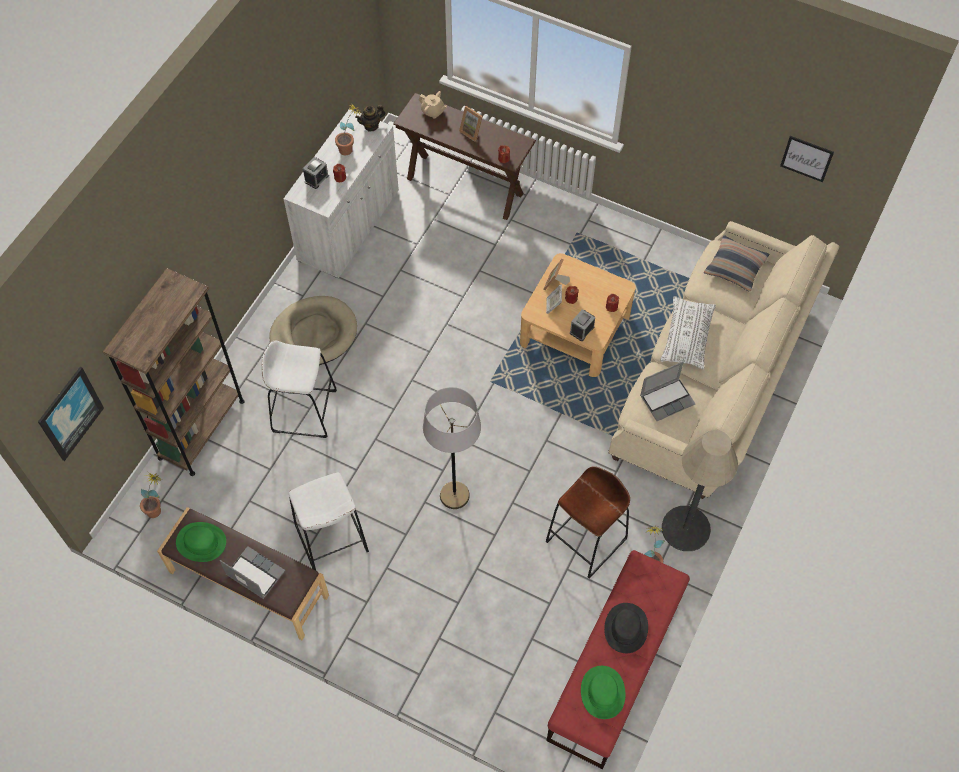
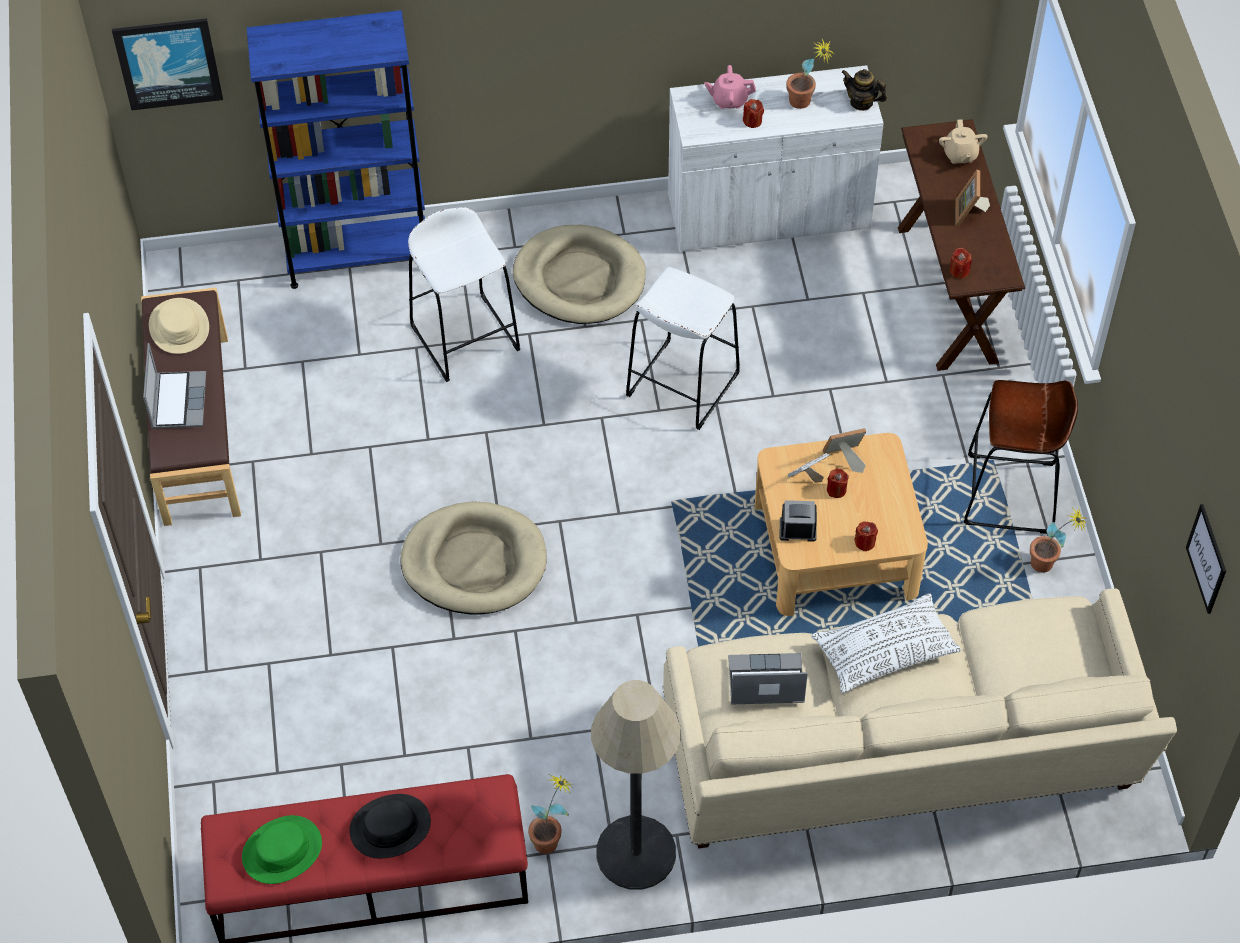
camera: 55 degrees right, 5 degrees down
brown bookcase [103,268,245,476] -> blue bookcase [246,10,425,289]
potted plant [140,472,162,518] -> potted plant moved to [1030,509,1087,573]
green hat [176,522,226,562] -> beige hat [149,298,209,354]
white stool [289,473,369,570] -> white stool moved to [626,267,740,430]
alarm clock [303,157,329,189] -> pink teapot [704,65,756,109]
grey floor lamp [423,387,481,509] -> beige dog bed [400,501,547,615]
brown stool [545,466,630,578] -> brown stool moved to [964,380,1078,534]
laptop [640,362,696,421] -> laptop turned 150 degrees clockwise [728,653,808,704]
pillow [704,235,769,292] -> none

